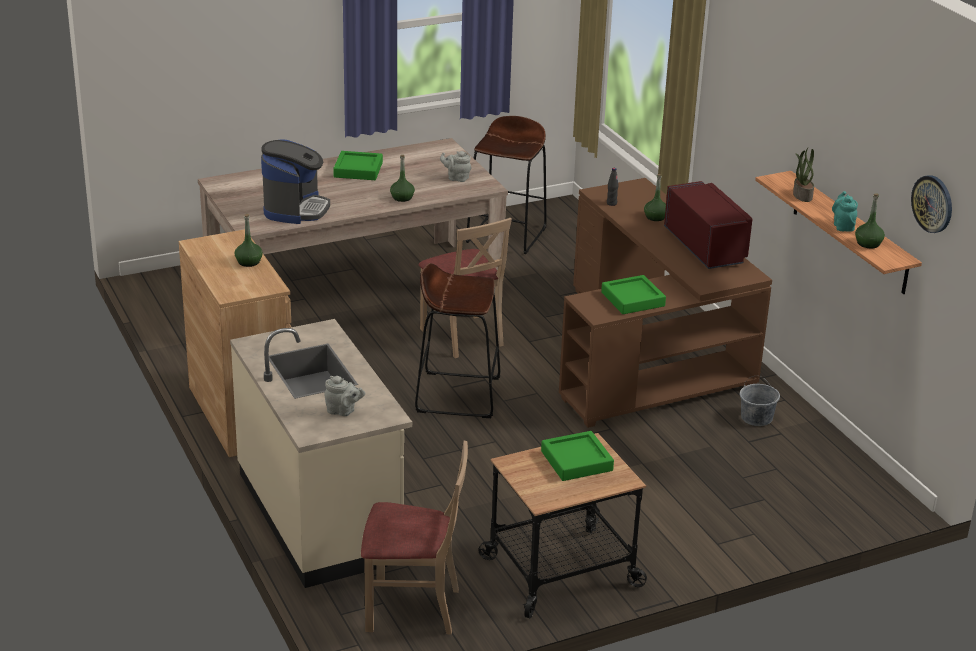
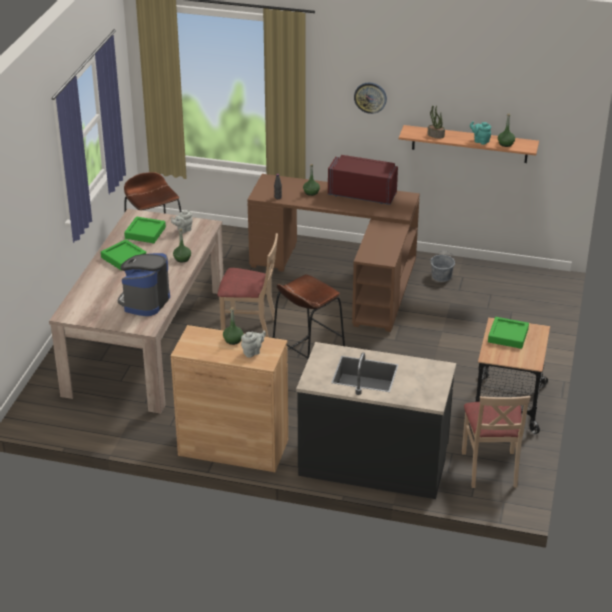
camera: 50 degrees left, 5 degrees up
beige counter [230,319,412,588] -> black counter [296,342,456,499]
coffee machine [261,139,330,224] -> coffee machine turned 120 degrees counterclockwise [118,253,170,316]
grey teapot [324,376,365,416] -> grey teapot moved to [241,331,266,358]
beige chair [361,441,468,635] -> beige chair turned 135 degrees clockwise [462,396,531,488]
green tray [601,275,666,314] -> green tray moved to [124,217,166,243]
wall clock [911,175,952,233] -> wall clock moved to [354,82,387,114]

